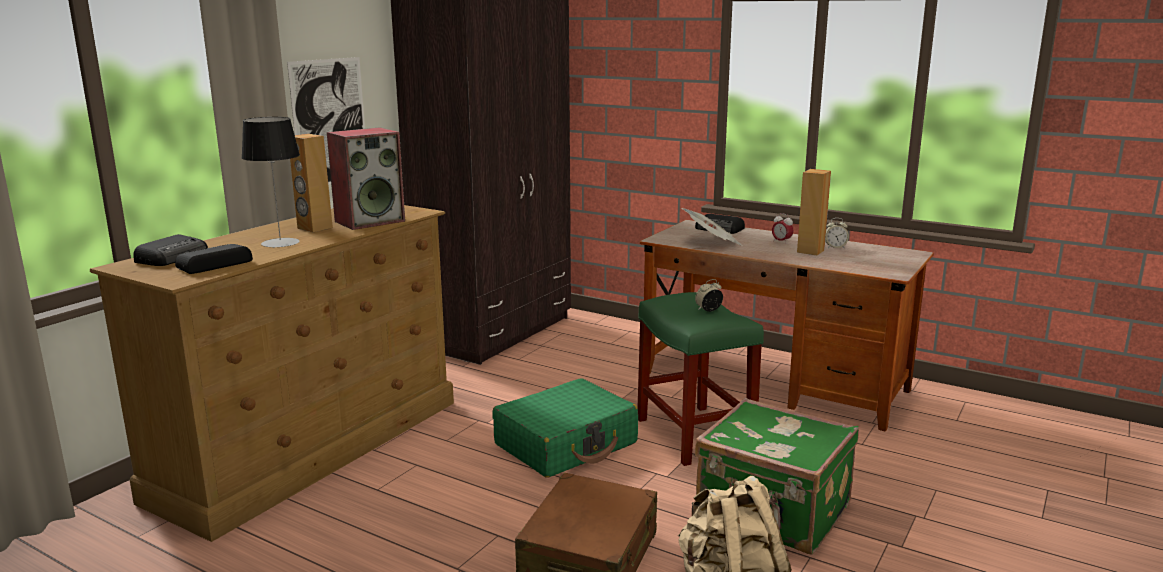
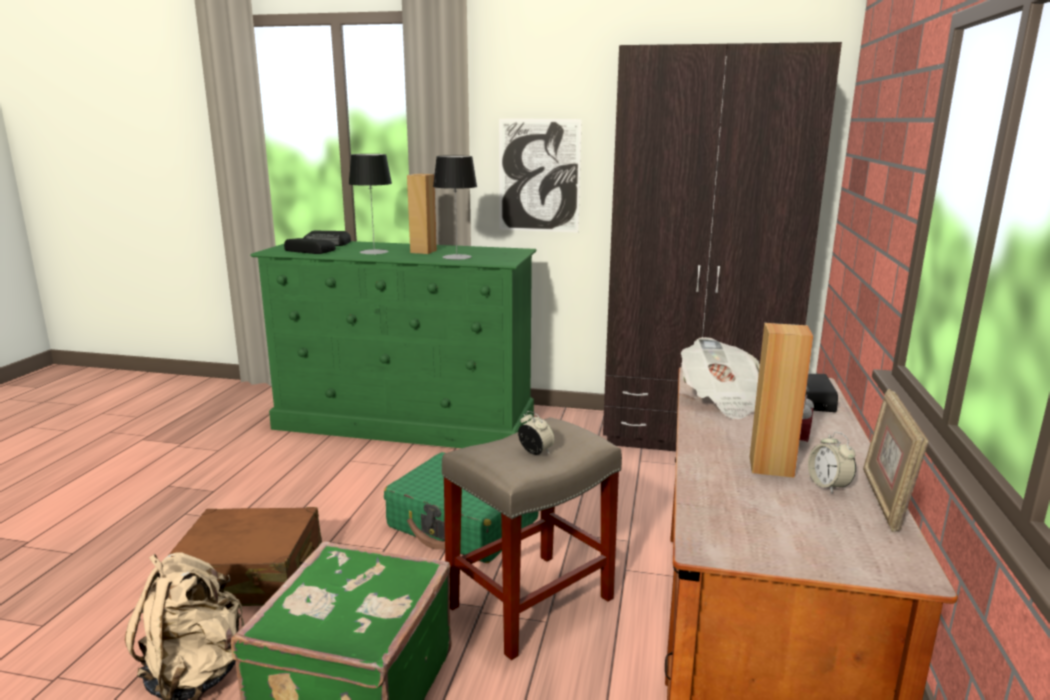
camera: 70 degrees right, 0 degrees up
brown dresser [90,205,454,542] -> green dresser [250,241,536,448]
speaker [327,127,405,230] -> table lamp [433,155,477,260]
green stool [638,292,764,466] -> beige stool [442,417,622,660]
none -> picture frame [863,389,929,532]

